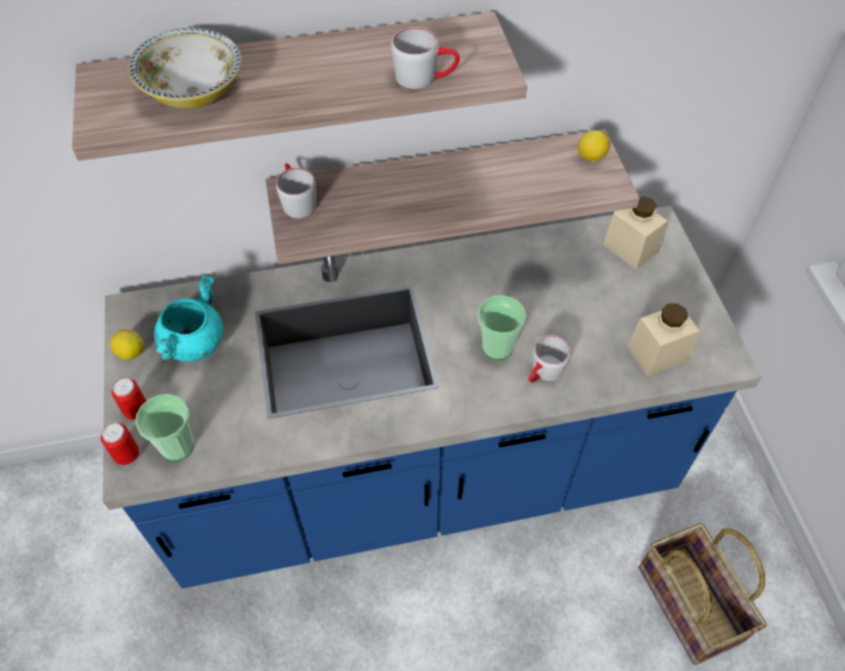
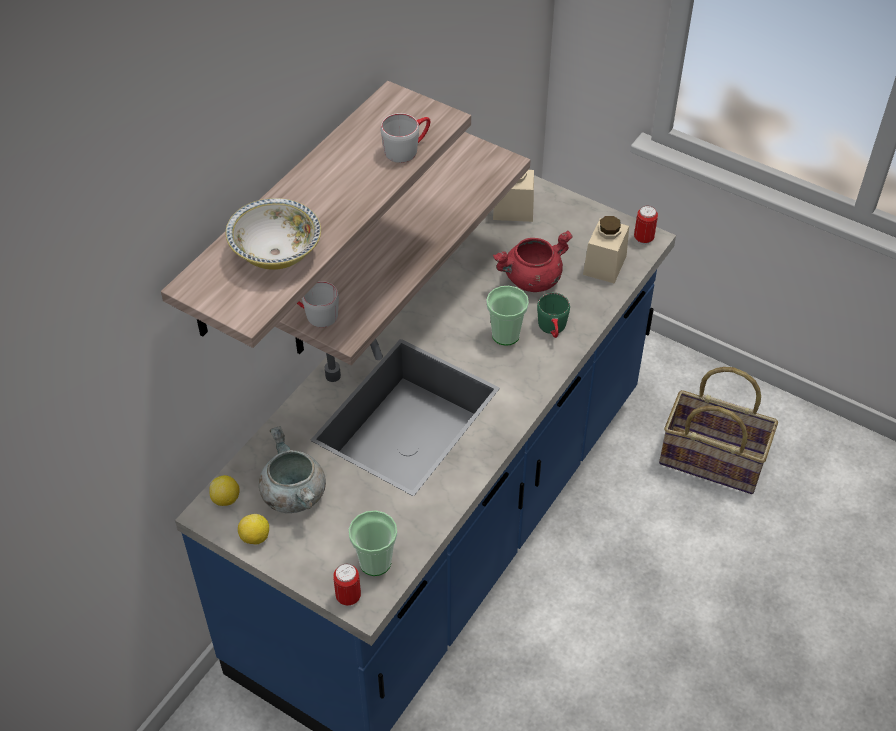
camera: 45 degrees left, 5 degrees down
can [112,378,146,420] -> can moved to [634,206,658,245]
turquoise cooking pot [154,275,223,362] -> grey cooking pot [259,426,326,513]
grey mug [529,335,571,383] -> green mug [537,293,570,338]
lemon [578,130,609,162] -> lemon moved to [209,475,240,506]
none -> red cooking pot [493,230,573,292]

